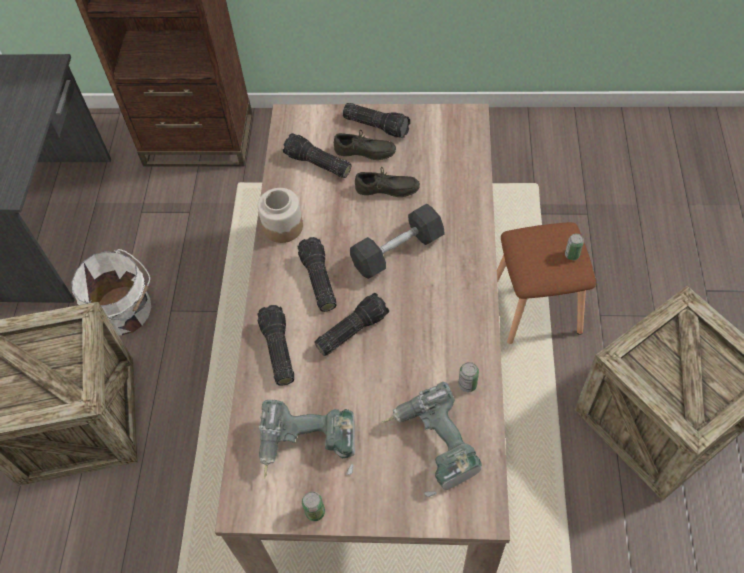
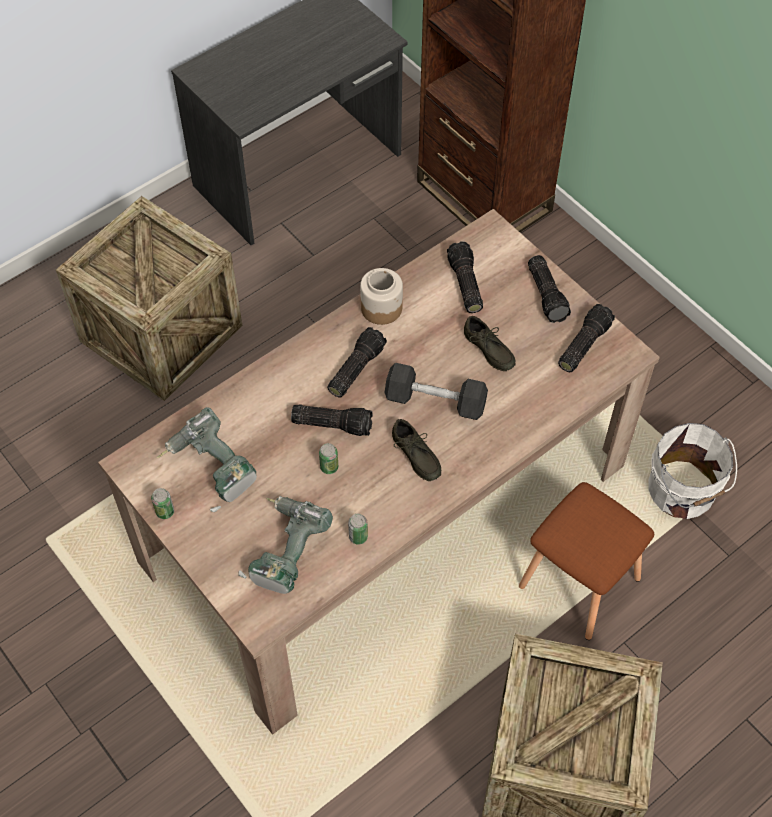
camera: 45 degrees right, 0 degrees up
white bucket [71,249,151,335] -> white bucket moved to [649,423,737,519]
flashlight [257,305,294,385] -> flashlight moved to [558,304,615,372]
grey shoe [334,130,396,160] -> grey shoe moved to [392,419,441,481]
can [565,233,584,260] -> can moved to [319,443,338,474]

